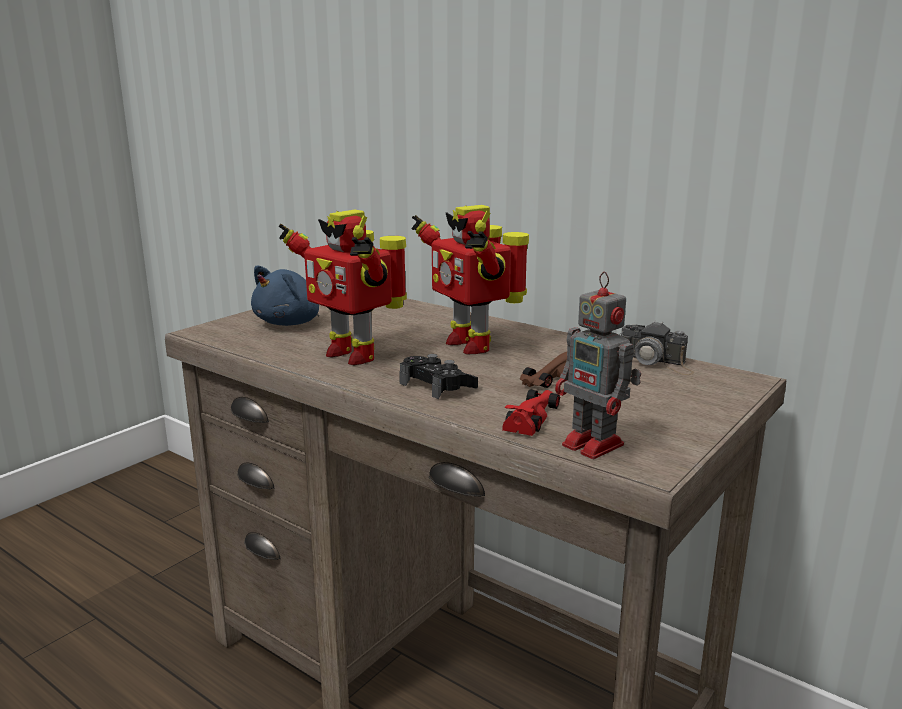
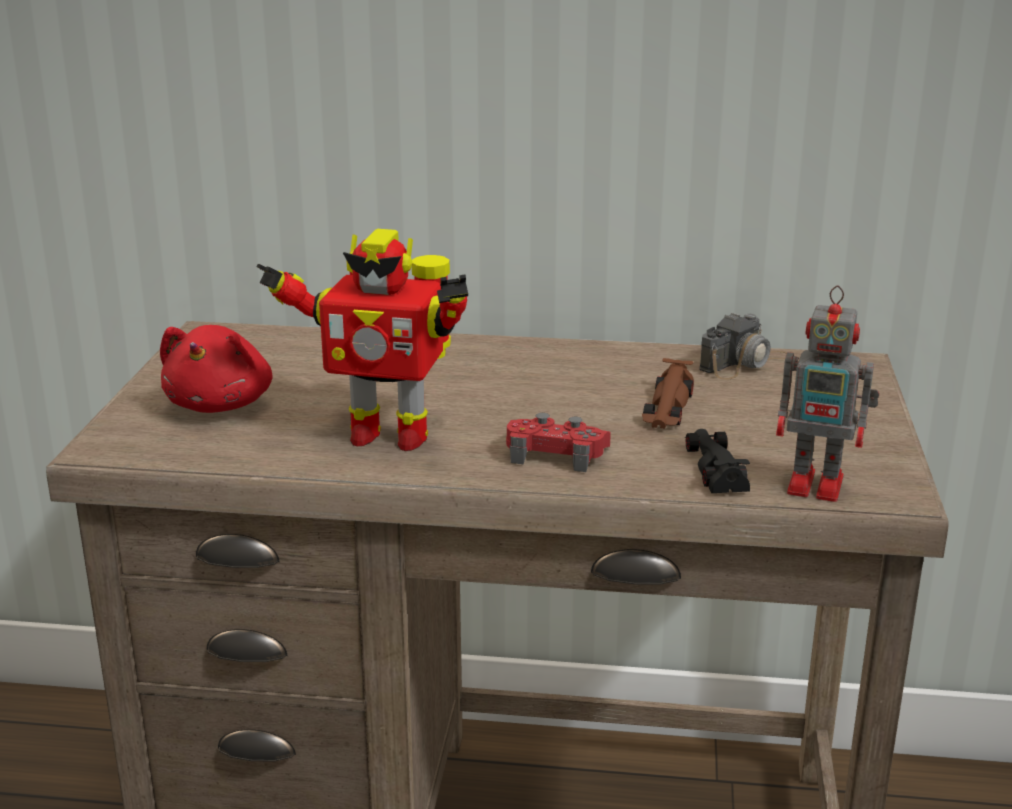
camera: 30 degrees left, 5 degrees up
blue plush toy [251,265,319,326] -> red plush toy [160,325,272,413]
black game controller [399,354,478,399] -> red game controller [506,413,611,472]
toy robot [411,205,529,354] -> none
red toy car [502,389,560,436] -> black toy car [685,429,750,493]
camera [619,321,694,375] -> camera turned 45 degrees counterclockwise [699,313,787,380]

